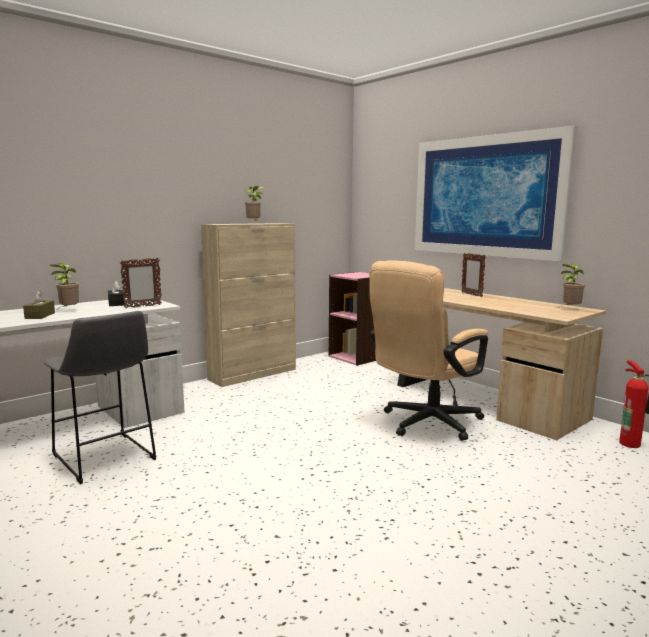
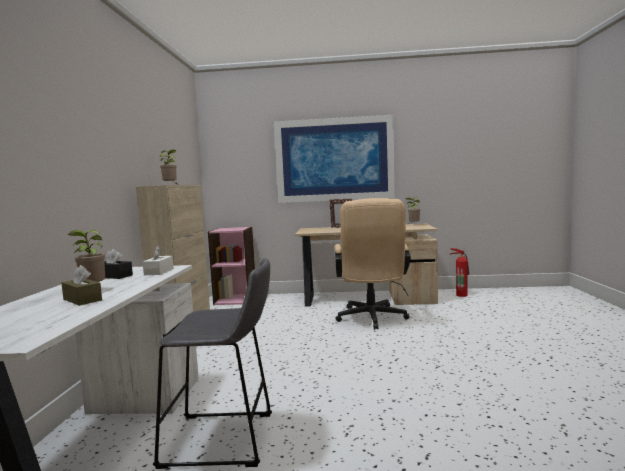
camera: 45 degrees left, 5 degrees down
picture frame [120,258,162,308] -> white tissue box [143,245,173,275]

